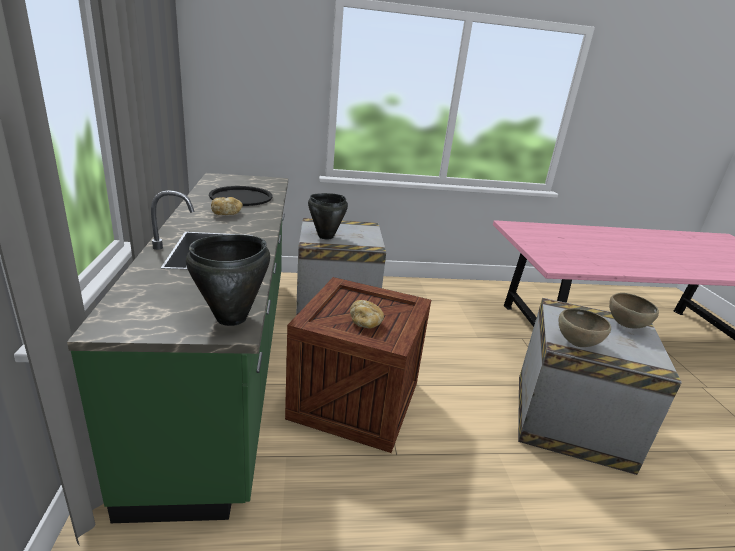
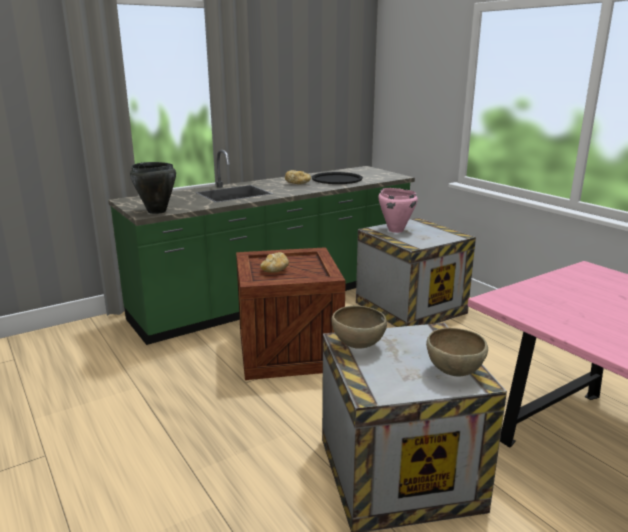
camera: 65 degrees right, 5 degrees down
black cooking pot [308,193,348,239] -> pink cooking pot [378,188,418,233]

